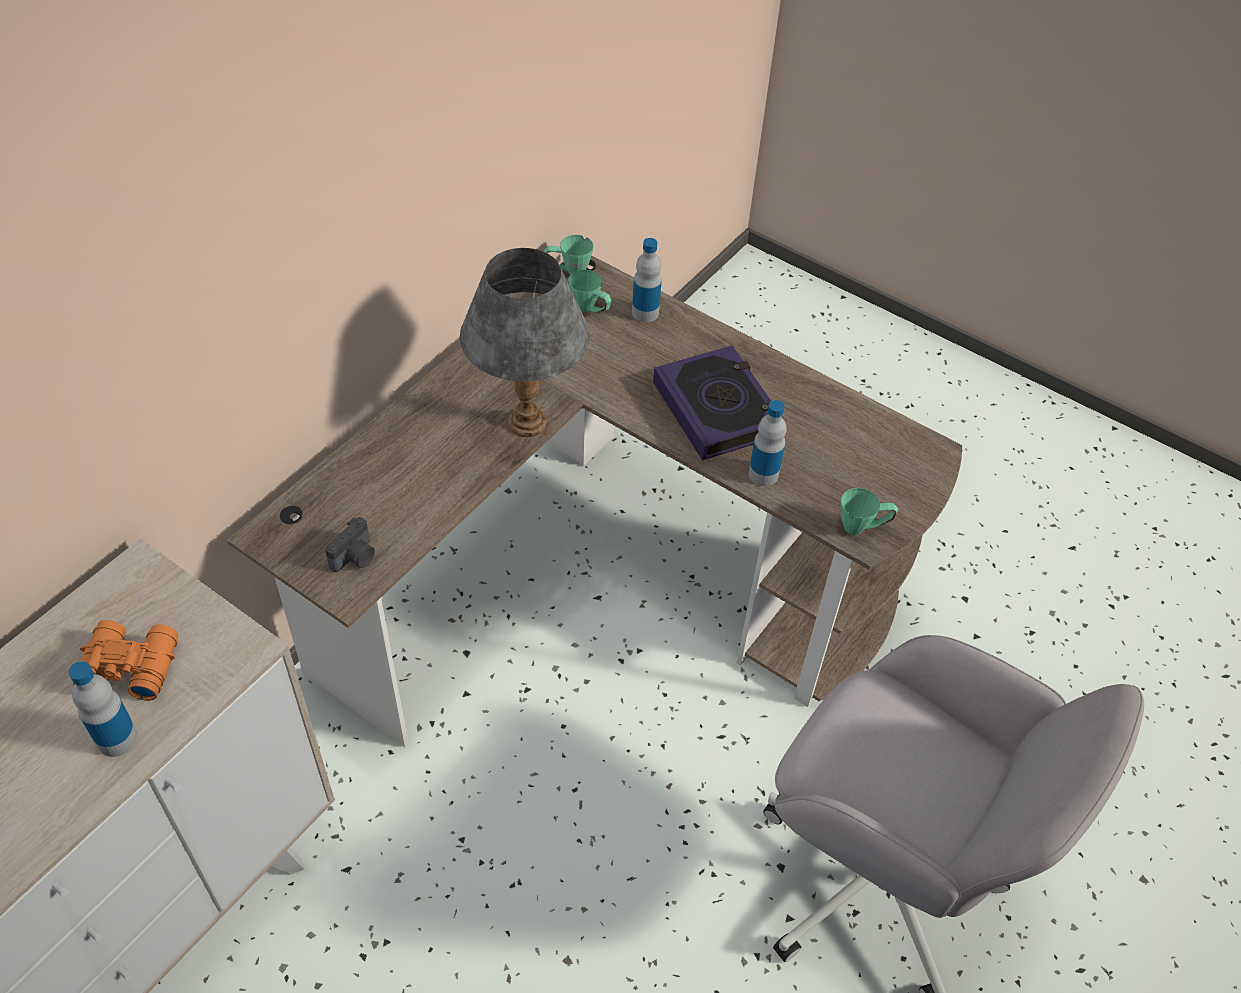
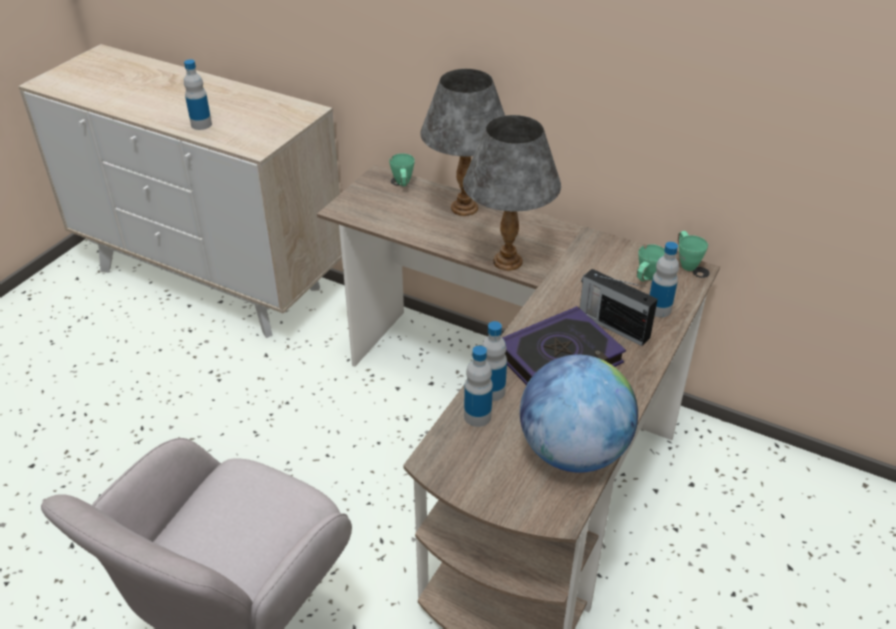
camera: 85 degrees right, 10 degrees down
orange binoculars [73,620,178,701] -> none
camera [325,517,375,572] -> none
green mug [840,488,898,535] -> green mug moved to [389,153,415,186]
none -> grey table lamp [420,69,505,216]
none -> bottle [464,346,493,427]
none -> globe [520,354,638,473]
none -> radio [580,269,658,346]

